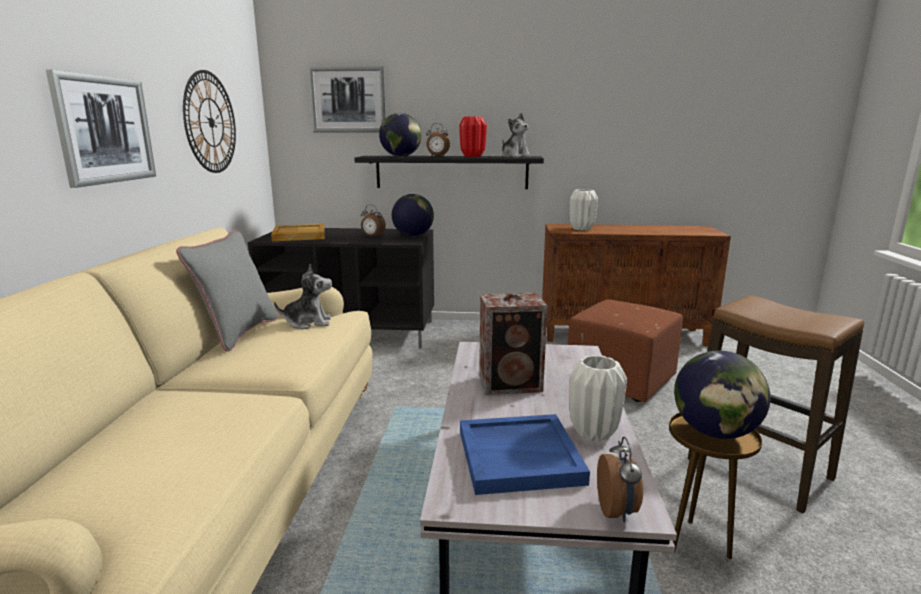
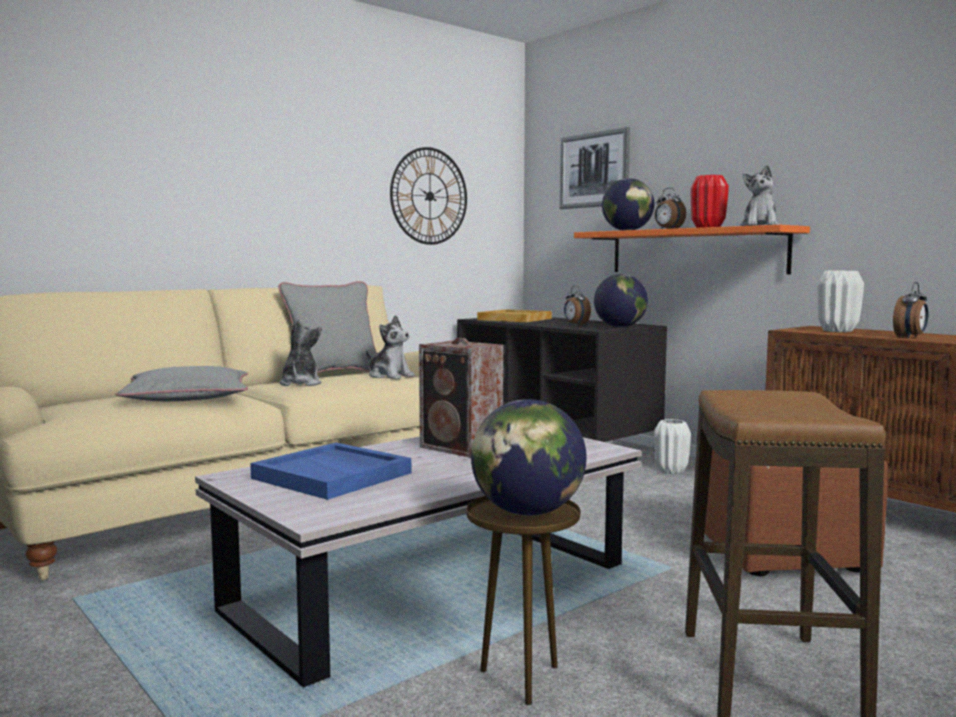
camera: 45 degrees right, 10 degrees down
picture [46,70,156,188] -> none
black shelf [354,156,544,189] -> orange shelf [574,225,810,274]
white vase [569,355,627,441] -> white vase moved to [654,419,691,474]
alarm clock [597,437,643,522] -> alarm clock moved to [893,282,928,338]
none -> grey pillow [115,366,248,401]
none -> plush toy [280,318,322,386]

